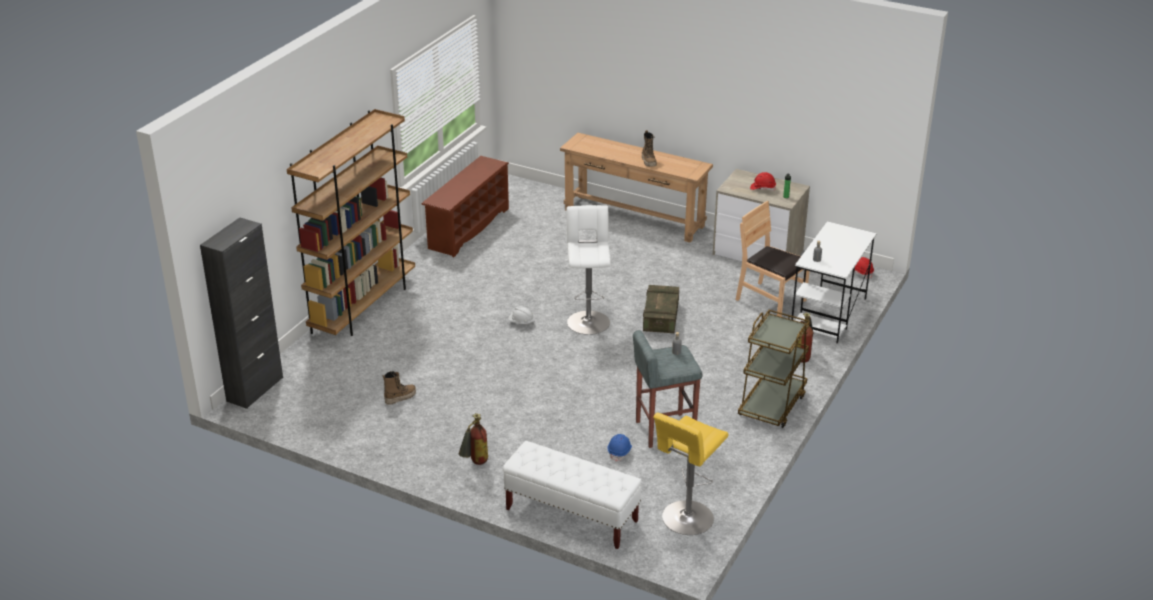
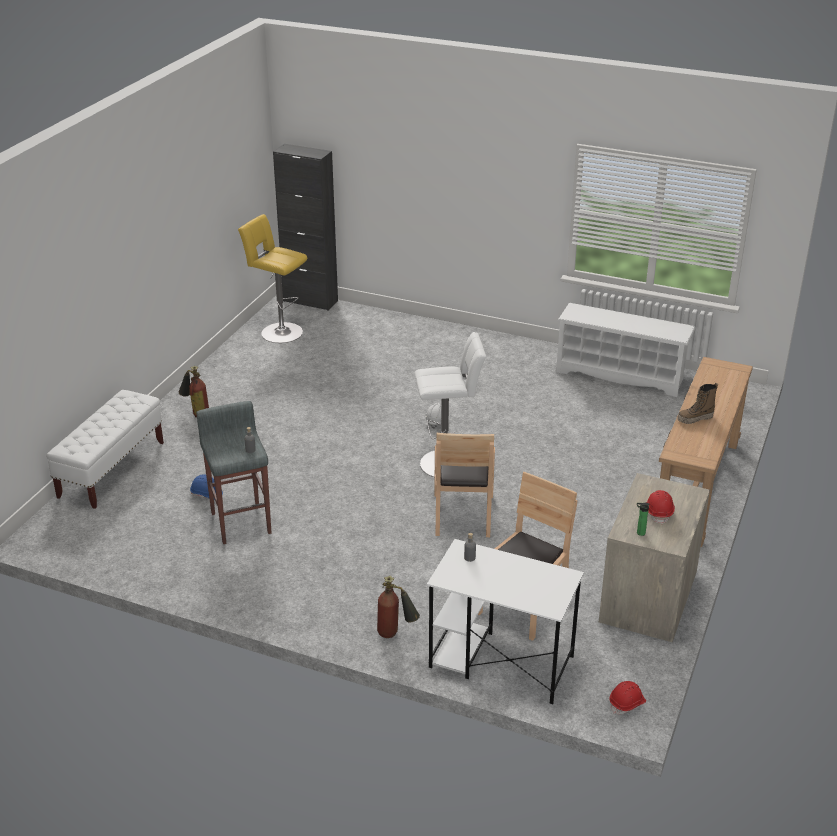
camera: 85 degrees right, 0 degrees up
brown bookcase [287,109,415,336] -> none
boot [383,371,416,405] -> none
brown shoe rack [421,156,509,257] -> white shoe rack [556,303,696,397]
crate [643,285,679,333] -> brown chair [434,433,495,537]
yellow stool [653,413,728,535] -> yellow stool moved to [238,214,307,343]
brown cart [738,310,810,428] -> none

